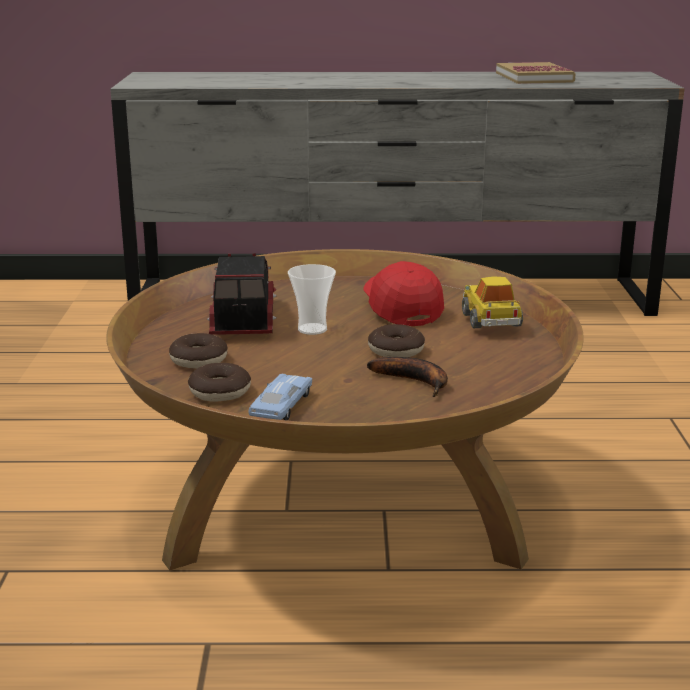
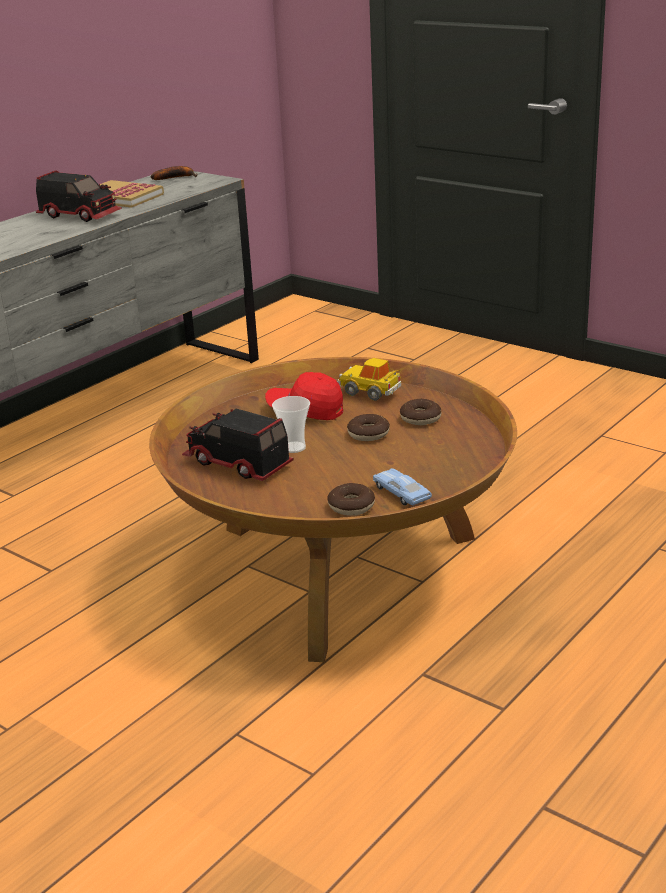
camera: 50 degrees left, 5 degrees up
donut [169,333,228,369] -> donut moved to [400,399,441,425]
banana [367,357,448,397] -> banana moved to [151,166,197,180]
none -> toy truck [36,170,122,222]

